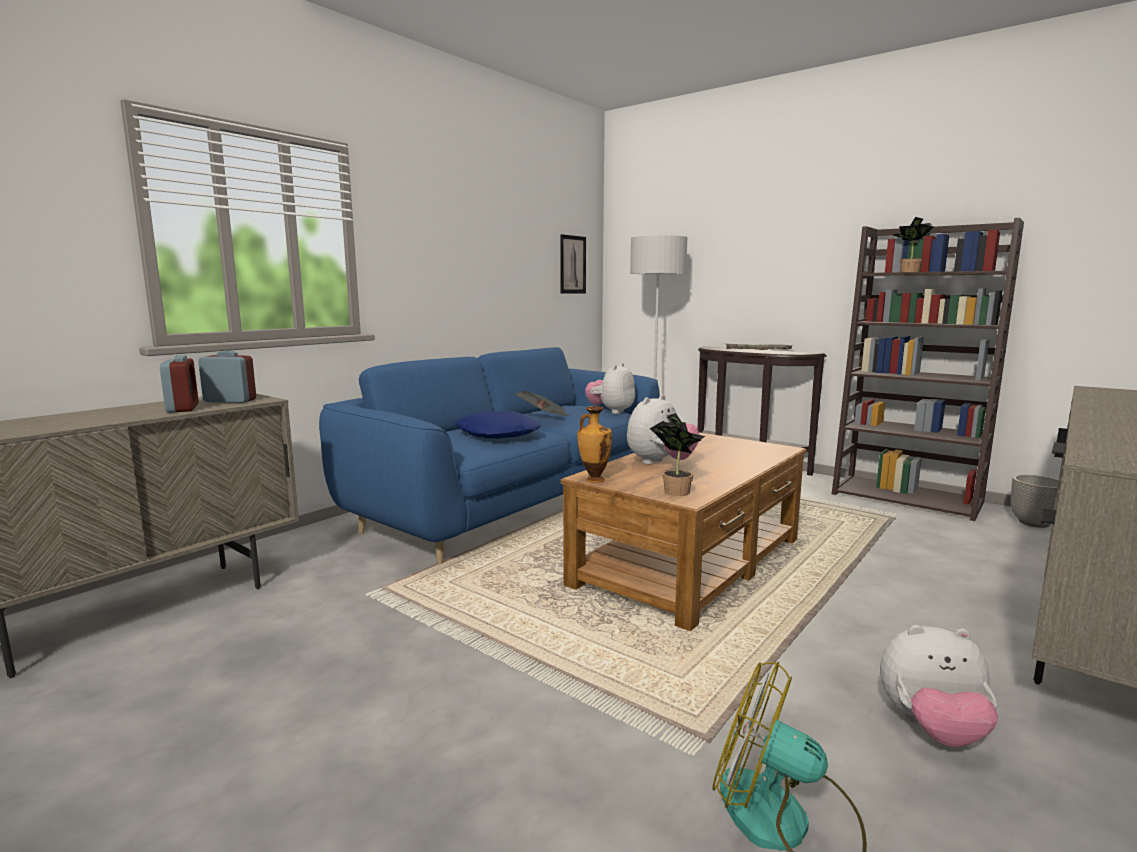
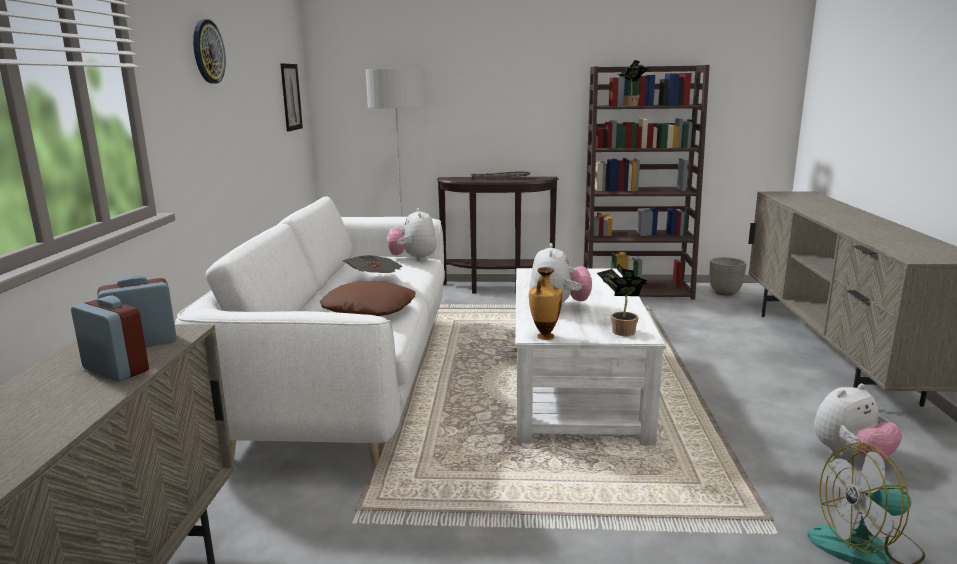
camera: 35 degrees left, 5 degrees up
blue sofa [319,347,660,564] -> white sofa [175,197,445,464]
blue pillow [455,411,541,438] -> brown pillow [320,281,415,316]
brown coffee table [560,432,807,631] -> white coffee table [515,268,666,446]
none -> wall clock [193,19,226,84]

